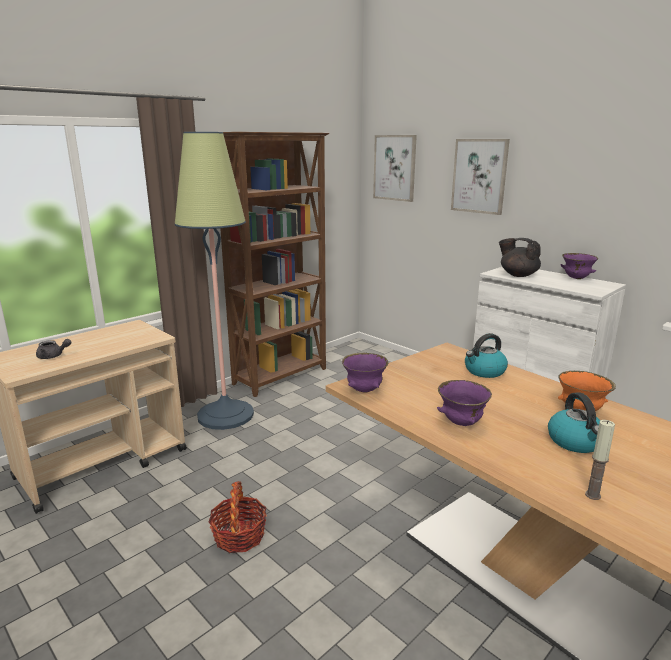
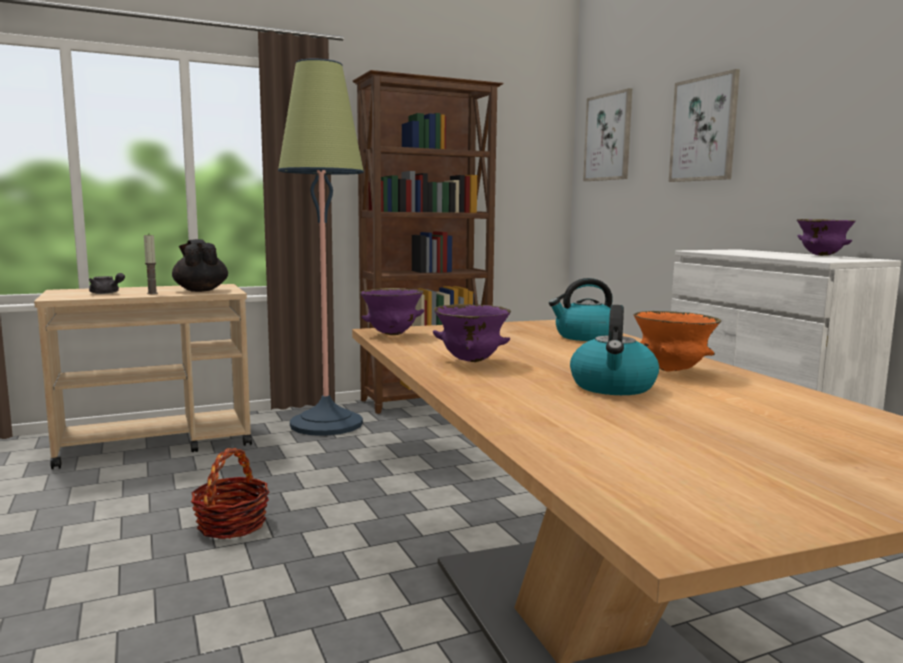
camera: 20 degrees right, 10 degrees down
black teapot [499,238,541,277] -> black teapot moved to [172,239,228,292]
candle [585,420,615,500] -> candle moved to [144,235,158,294]

